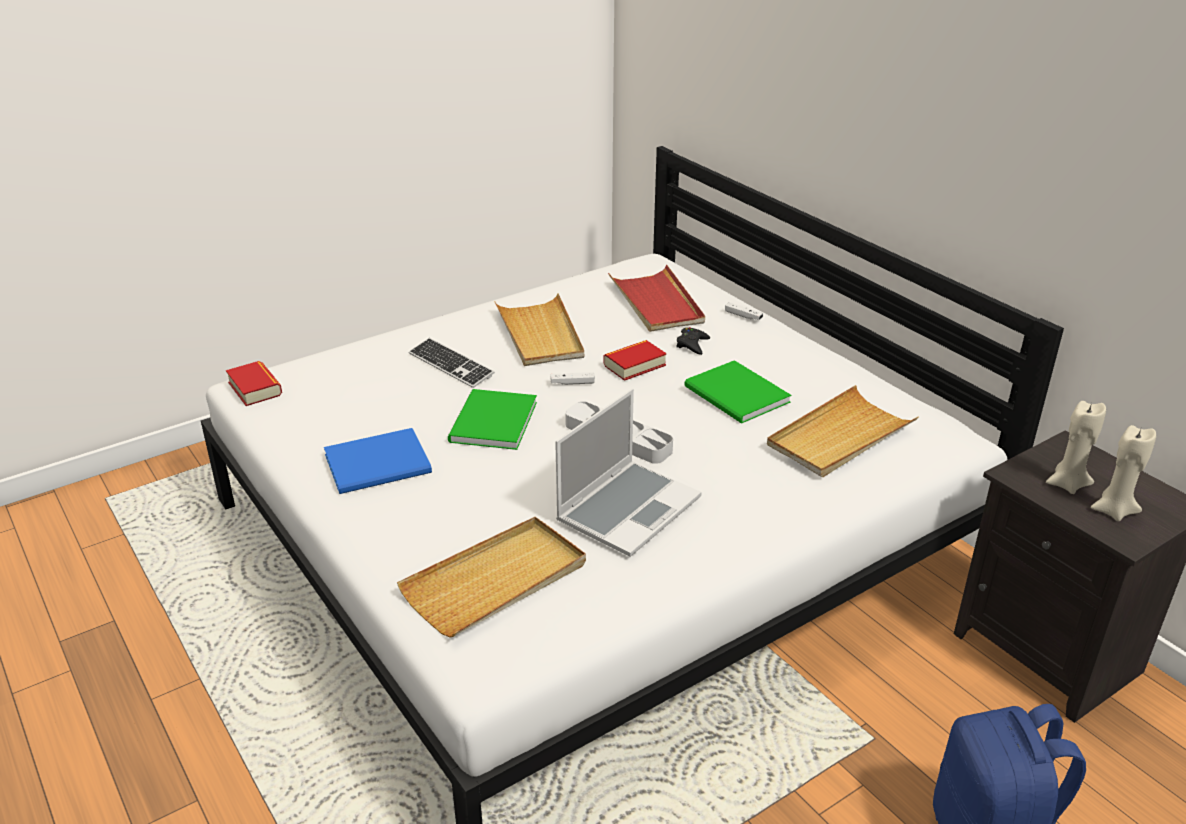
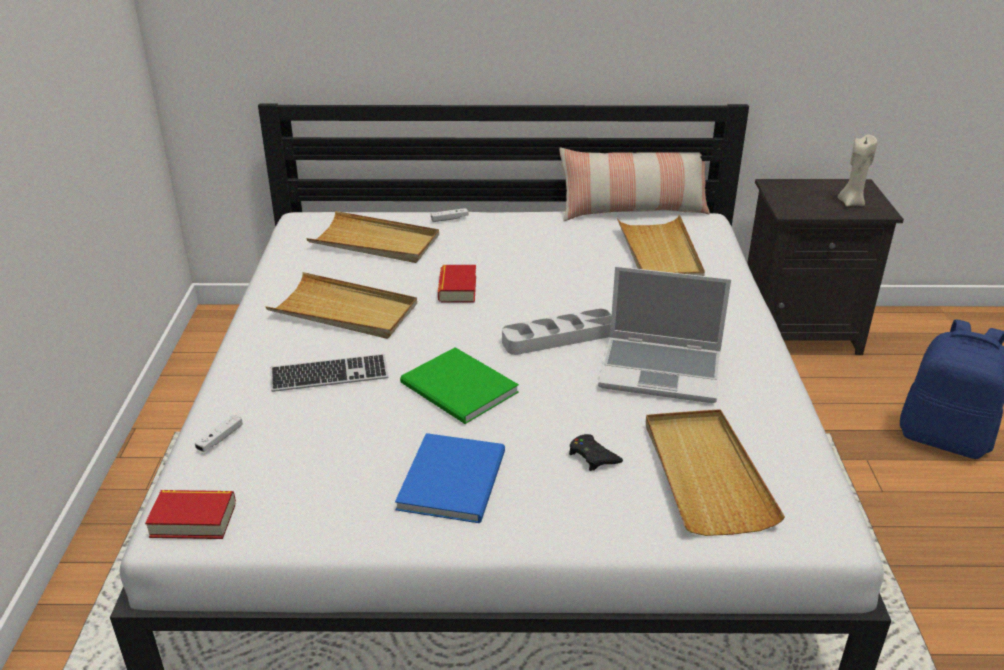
camera: 55 degrees left, 0 degrees up
white game controller [550,372,595,385] -> white game controller moved to [195,415,243,452]
laptop [555,389,701,557] -> laptop turned 120 degrees clockwise [598,266,731,403]
red tray [608,265,705,332] -> beige tray [306,211,439,263]
black game controller [676,327,710,355] -> black game controller moved to [569,434,623,471]
green book [685,360,791,424] -> none
beige candle [1046,401,1106,494] -> none
none -> pillow [559,148,710,221]

